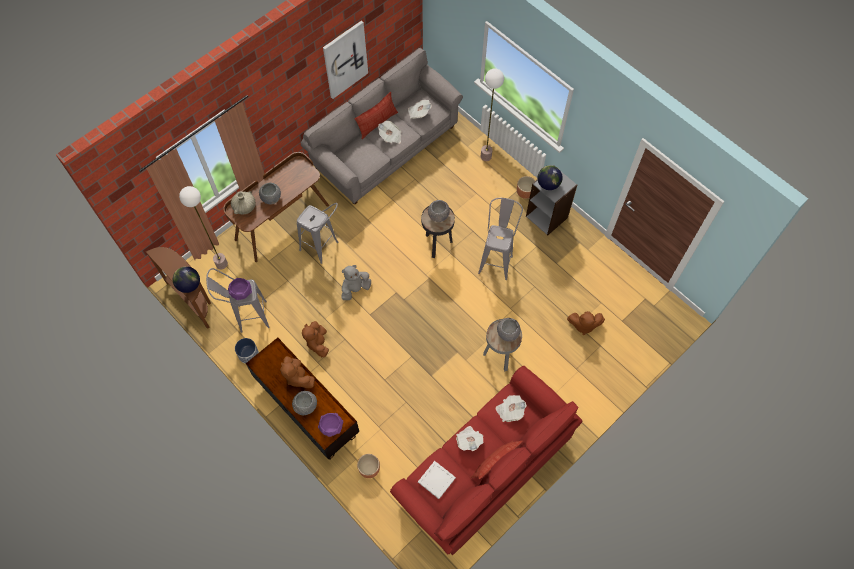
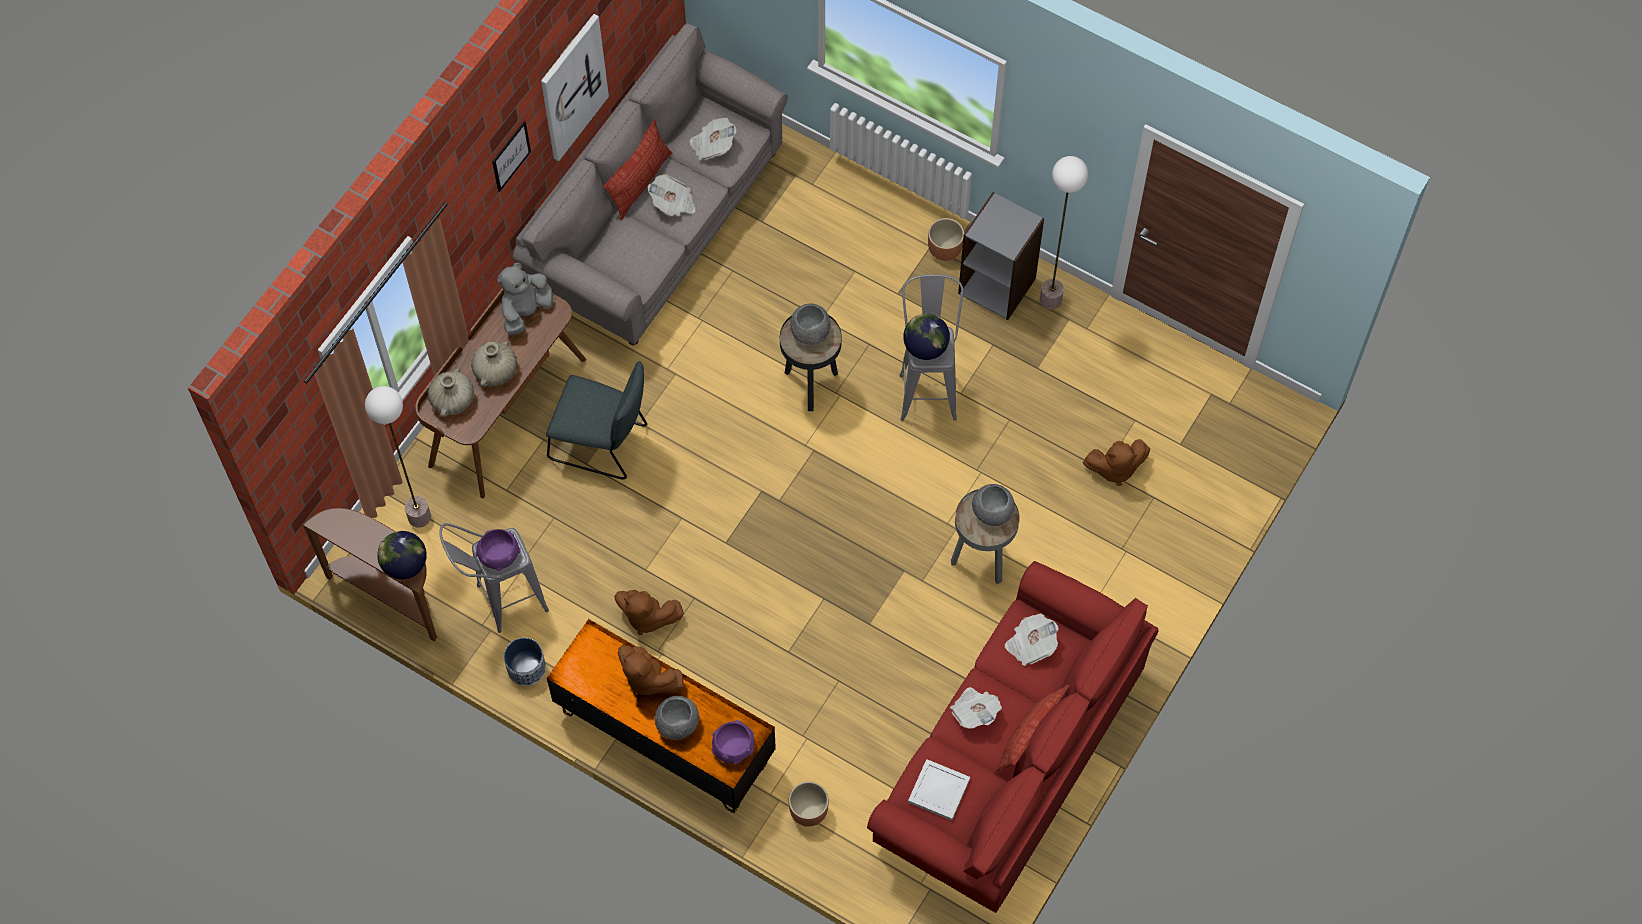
camera: 15 degrees left, 0 degrees up
grey bowl [259,183,281,205] -> beige vase [471,341,517,387]
grey stool [297,203,338,264] -> grey chair [546,361,647,479]
brown plush toy [302,321,329,357] -> brown plush toy turned 45 degrees counterclockwise [614,590,684,635]
grey plush toy [341,265,371,300] -> grey plush toy moved to [497,263,553,335]
floor lamp [481,68,504,161] -> floor lamp moved to [1040,156,1088,310]
globe [538,165,563,190] -> globe moved to [903,313,950,360]
none -> picture [492,121,531,192]

